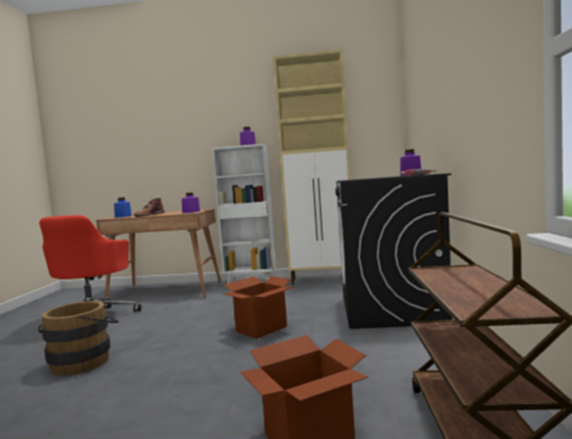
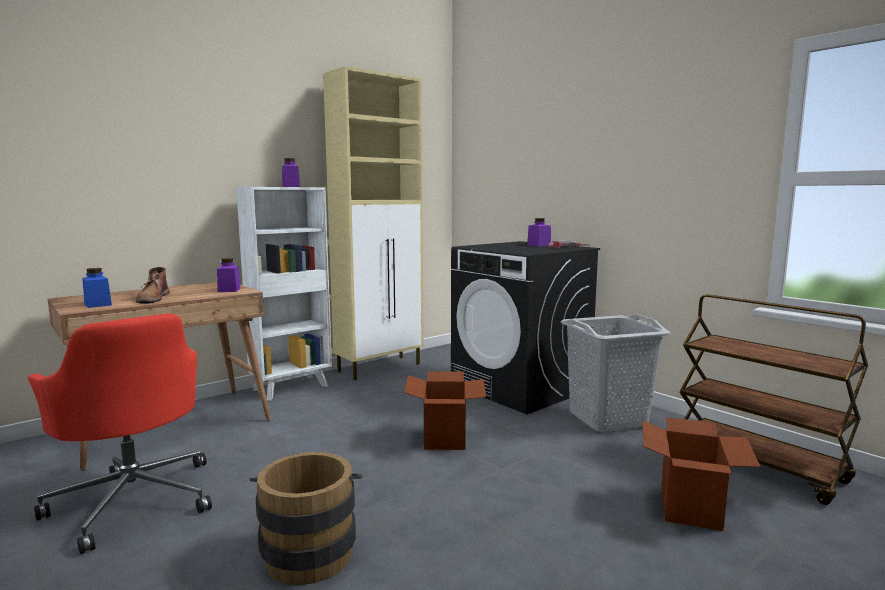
camera: 45 degrees left, 5 degrees up
none -> grey laundry basket [561,314,670,433]

